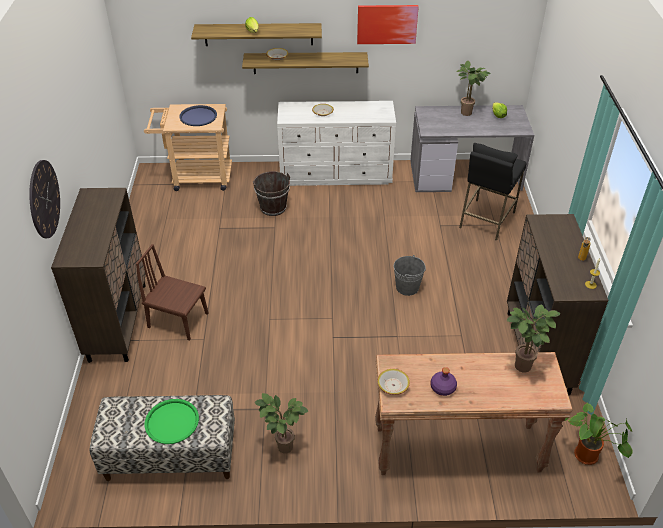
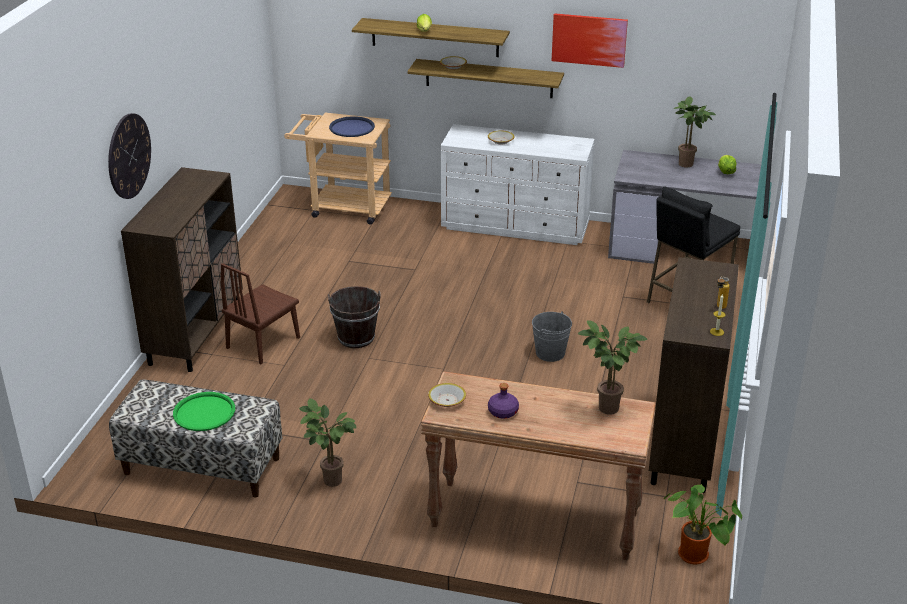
camera: 15 degrees right, 10 degrees down
brown chair [136,244,208,340] -> brown chair turned 90 degrees counterclockwise [221,263,300,364]
brown bucket [253,171,290,216] -> brown bucket moved to [328,286,381,348]

